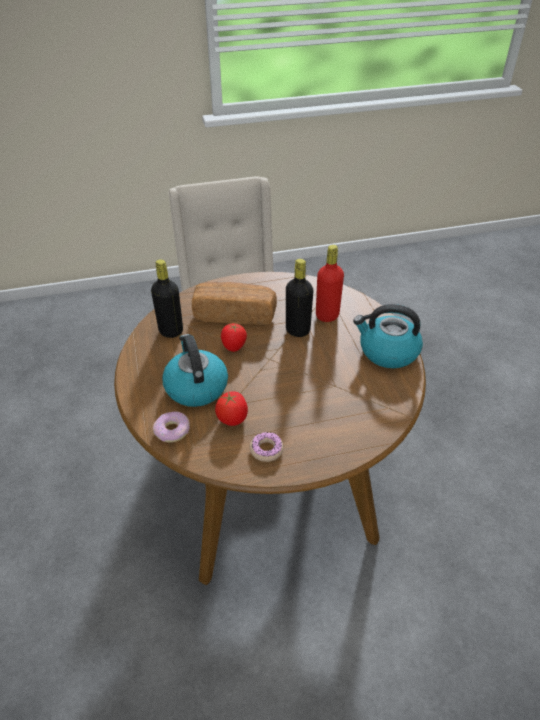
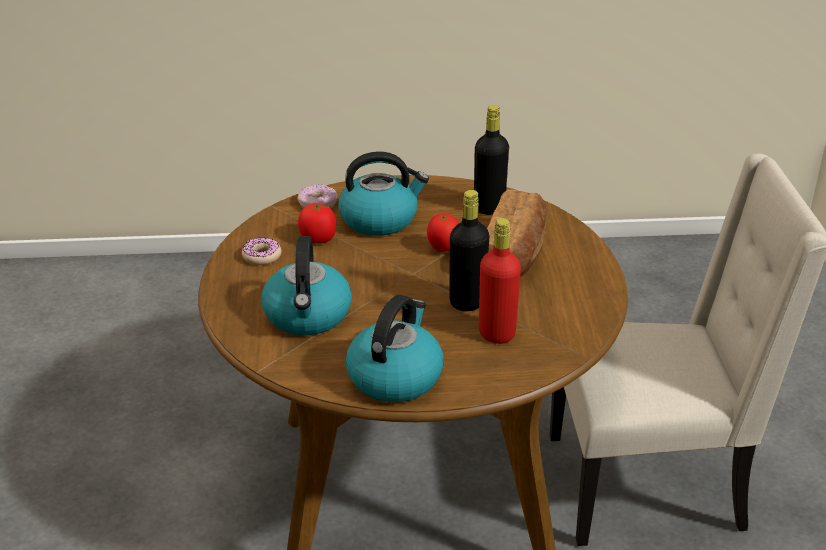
camera: 100 degrees right, 10 degrees down
none -> kettle [261,236,352,335]

